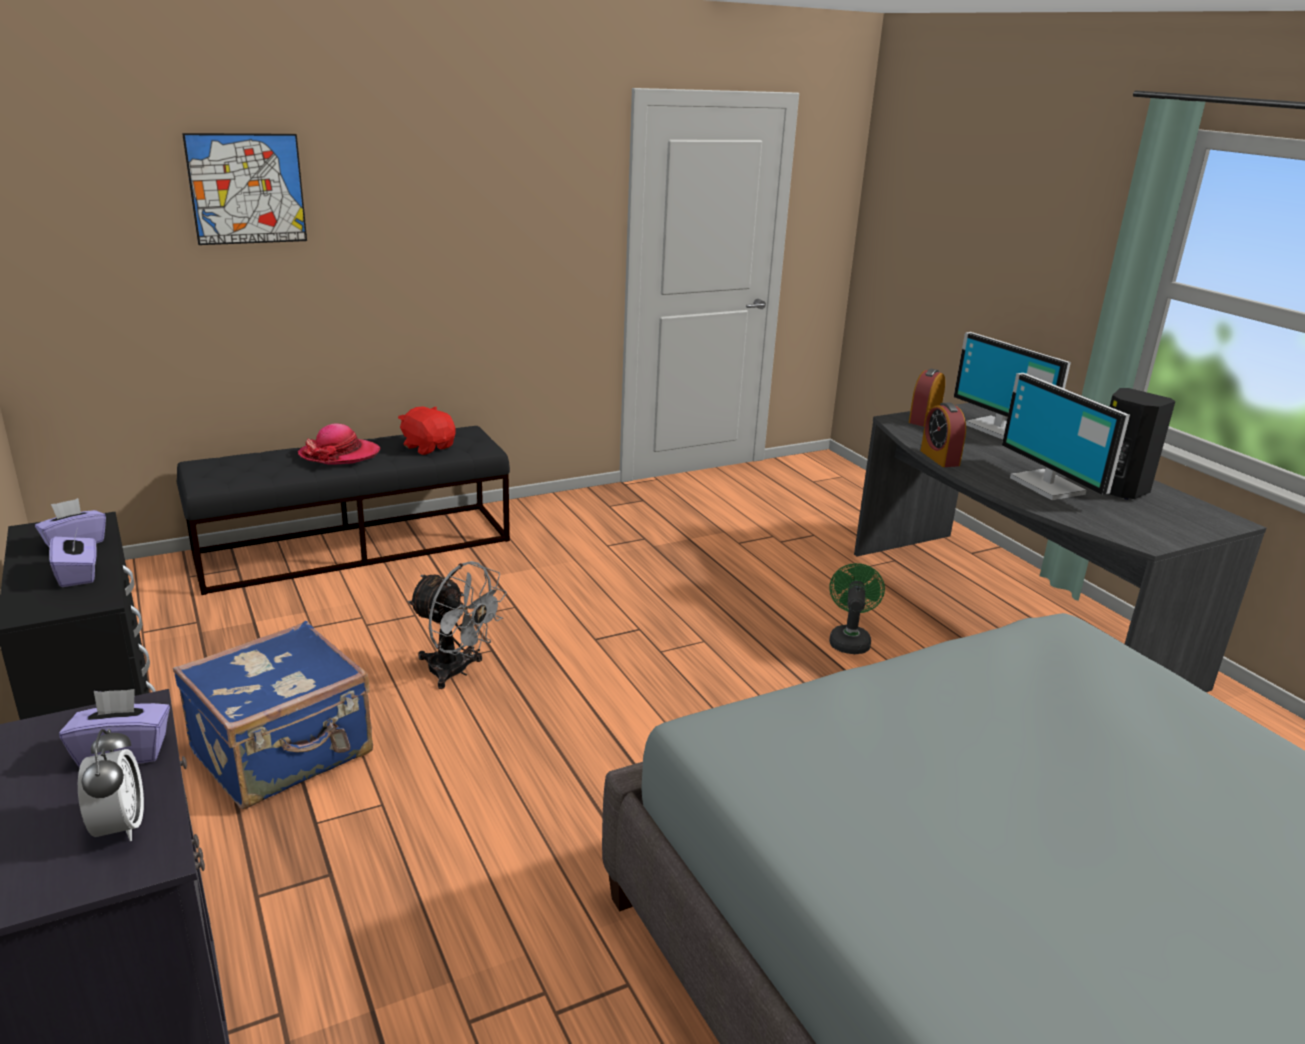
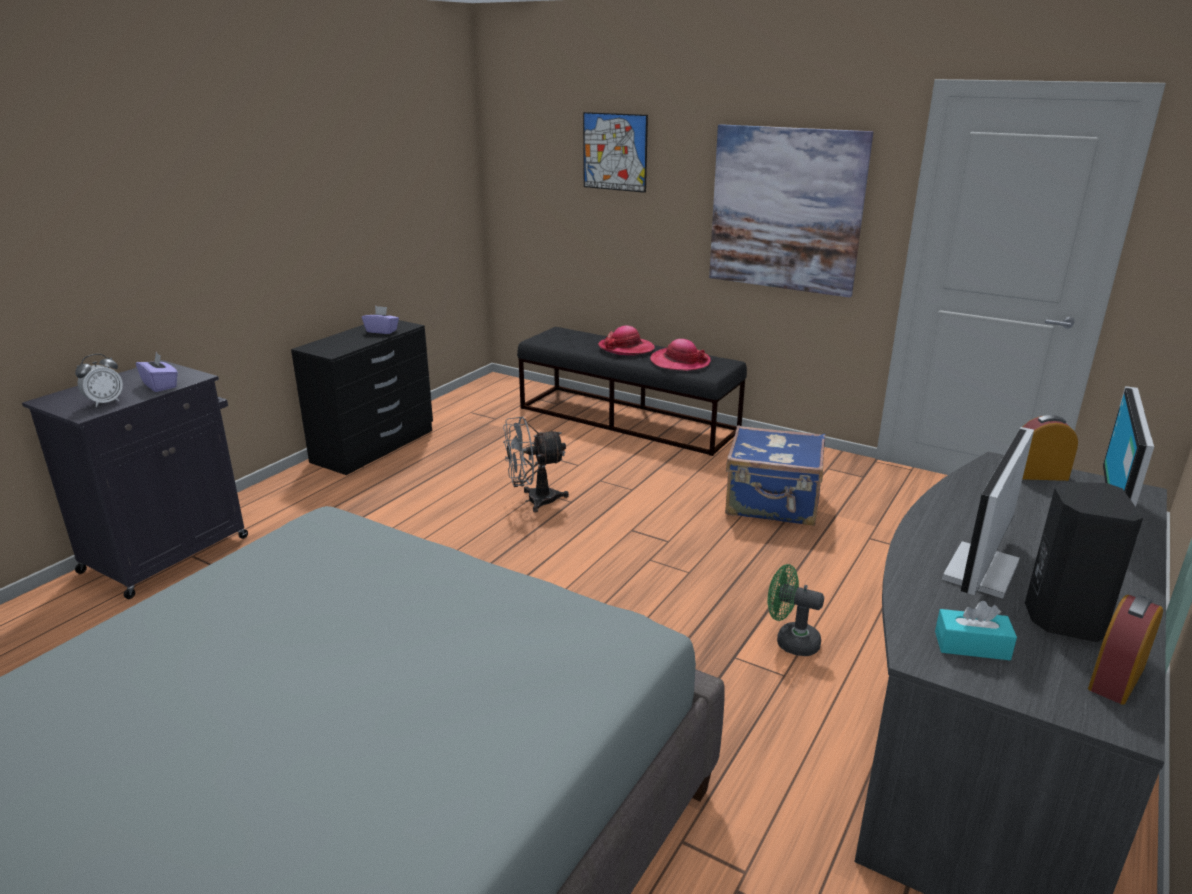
camera: 60 degrees right, 0 degrees up
purple tissue box [49,528,97,587] -> none
blue suitcase [173,621,373,809] -> blue suitcase moved to [725,425,825,526]
red plush toy [398,407,456,455] -> hat [650,339,711,371]
grey fan [408,561,507,689] -> grey fan turned 75 degrees clockwise [503,417,569,513]
green fan [829,563,885,654] -> green fan turned 135 degrees counterclockwise [767,564,824,656]
alarm clock [920,402,966,467] -> alarm clock moved to [1088,595,1163,705]
none -> picture [709,124,873,298]
none -> turquoise tissue box [935,601,1017,660]

